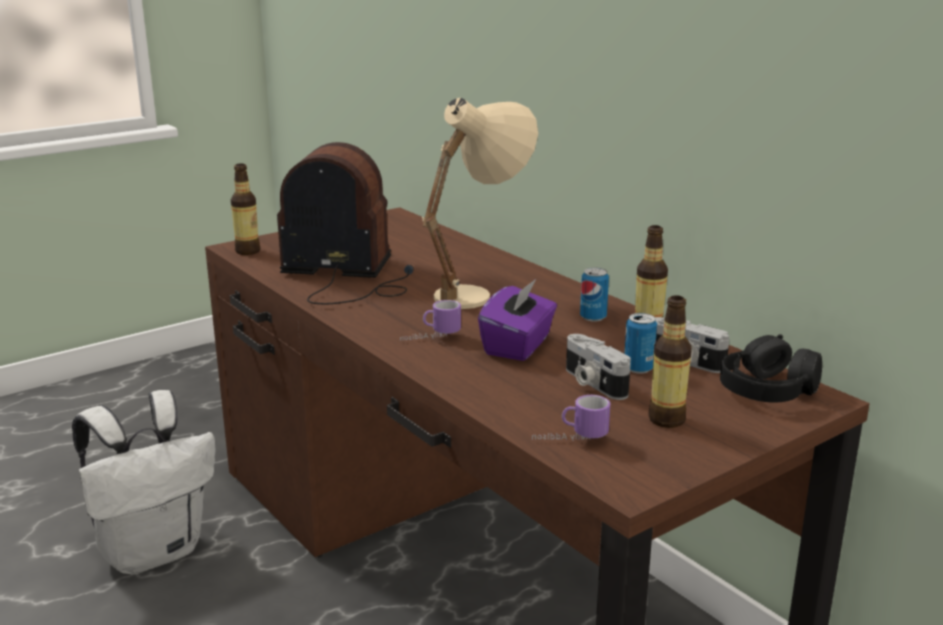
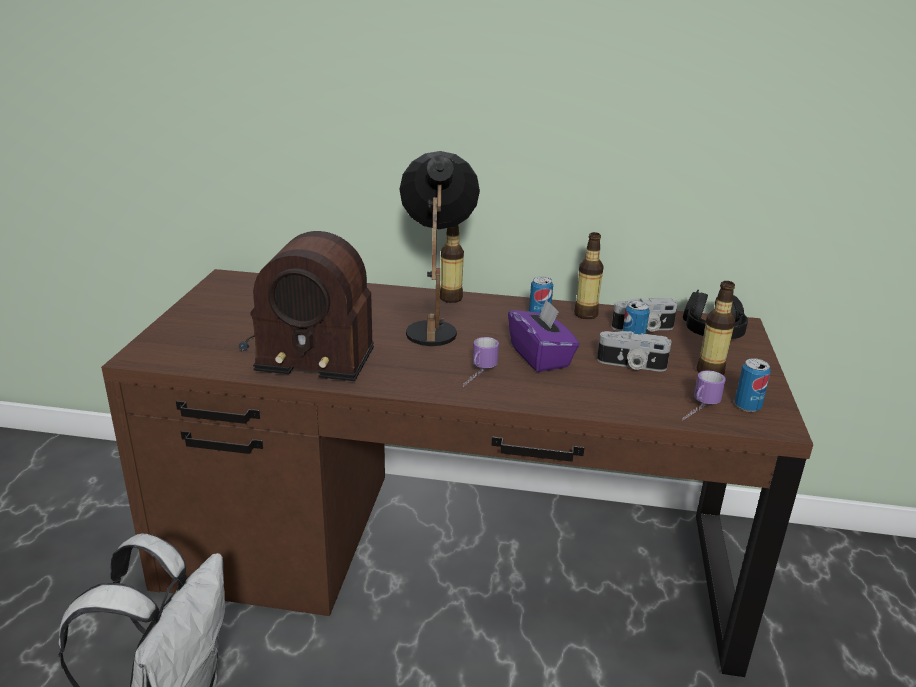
camera: 45 degrees left, 5 degrees up
bottle [231,163,260,255] -> bottle moved to [440,225,464,303]
radio [277,142,414,304] -> radio turned 135 degrees counterclockwise [239,231,374,381]
beige table lamp [422,98,538,309] -> black table lamp [399,151,480,346]
none -> can [735,358,771,412]

